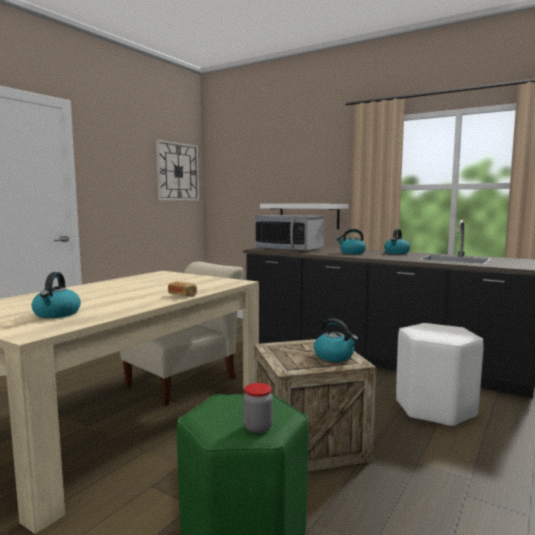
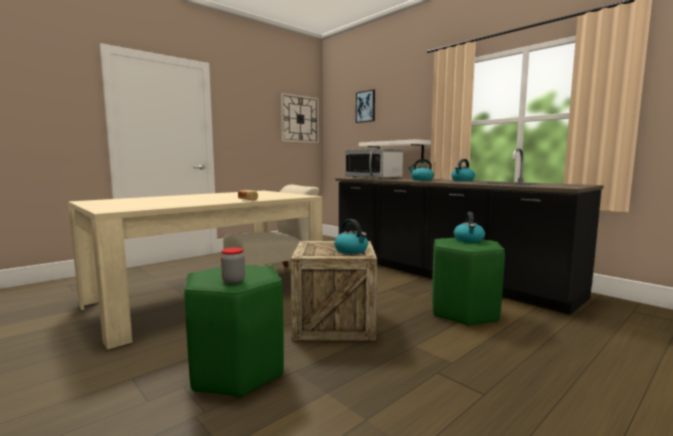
camera: 15 degrees right, 0 degrees up
kettle [32,272,81,318] -> kettle moved to [454,212,485,242]
white stool [396,323,484,427] -> green stool [432,238,505,327]
none -> picture [356,89,375,123]

